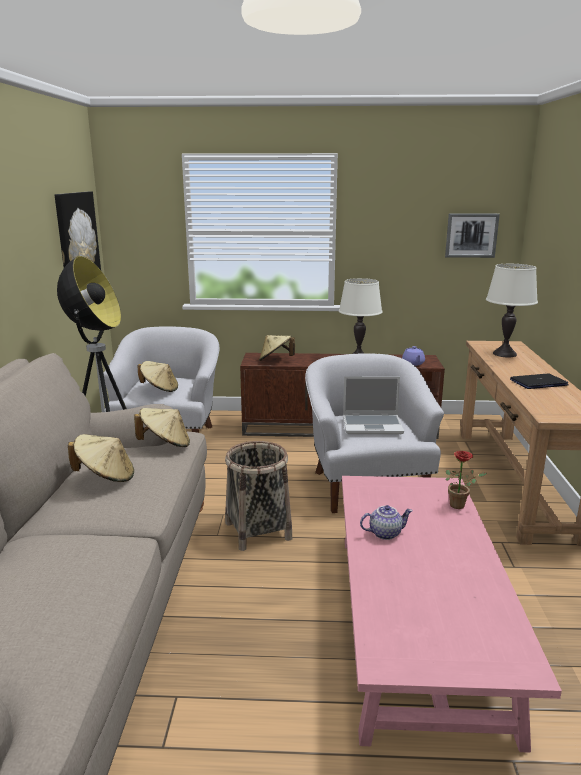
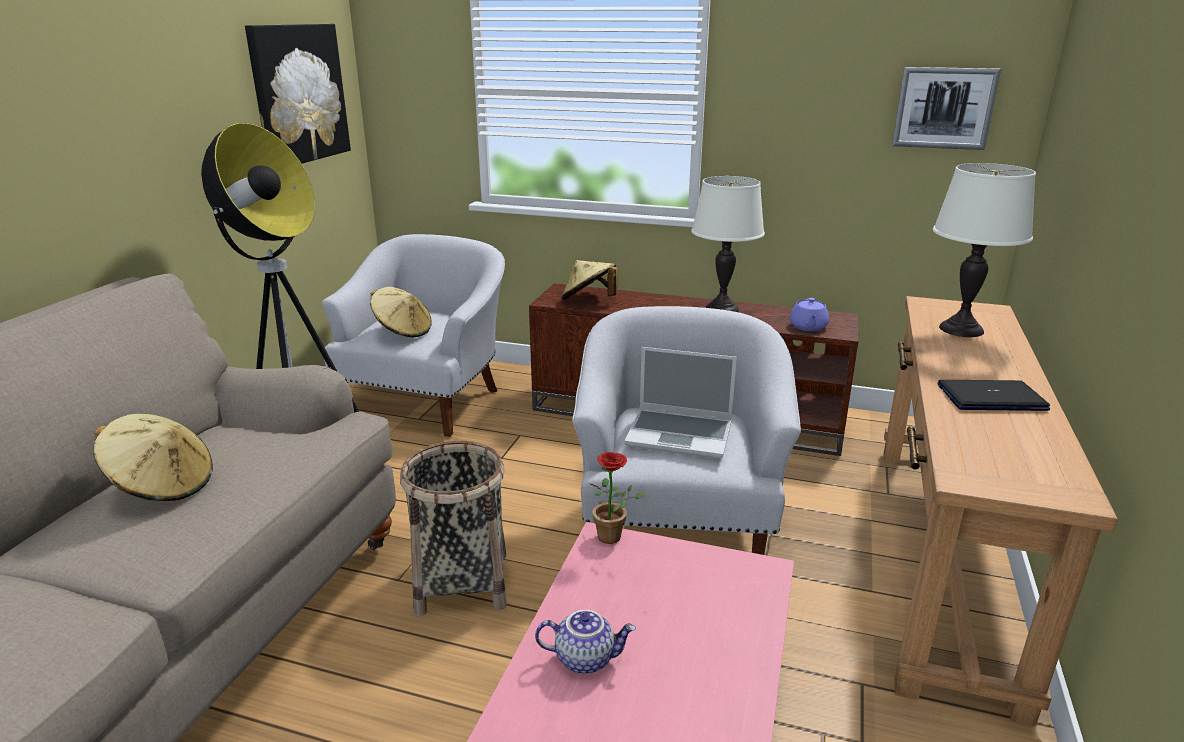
camera: 15 degrees right, 5 degrees up
beige hat [134,408,190,447] -> none
potted plant [445,451,487,509] -> potted plant moved to [590,452,646,544]

